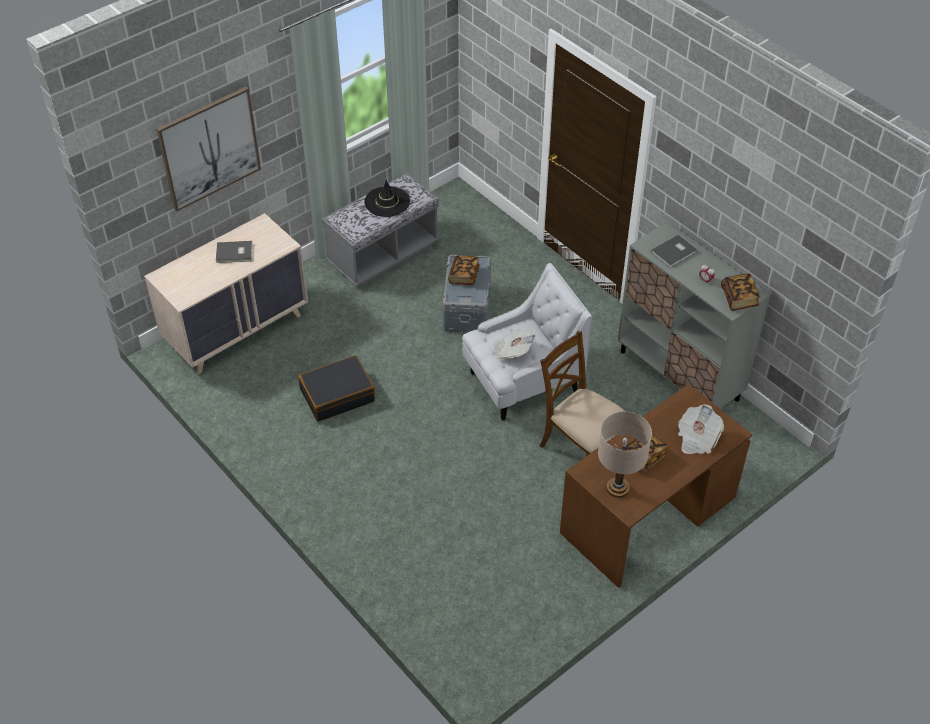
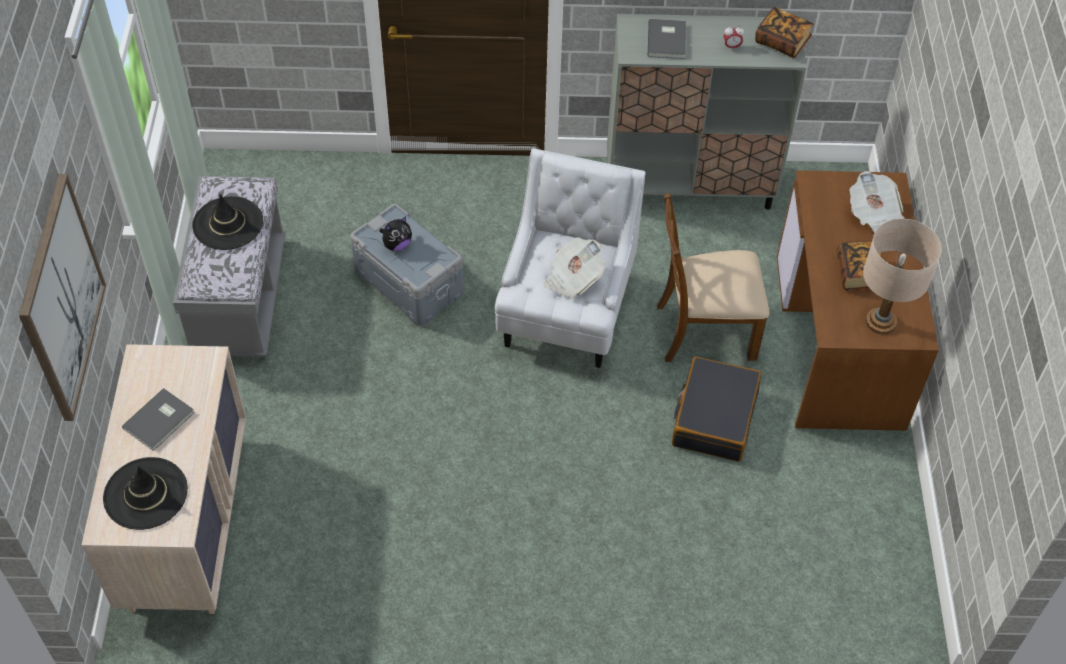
camera: 50 degrees left, 5 degrees up
black suitcase [298,355,375,422] -> black suitcase moved to [672,357,762,462]
book [448,255,480,285] -> plush toy [380,216,412,251]
none -> black hat [103,457,188,530]

